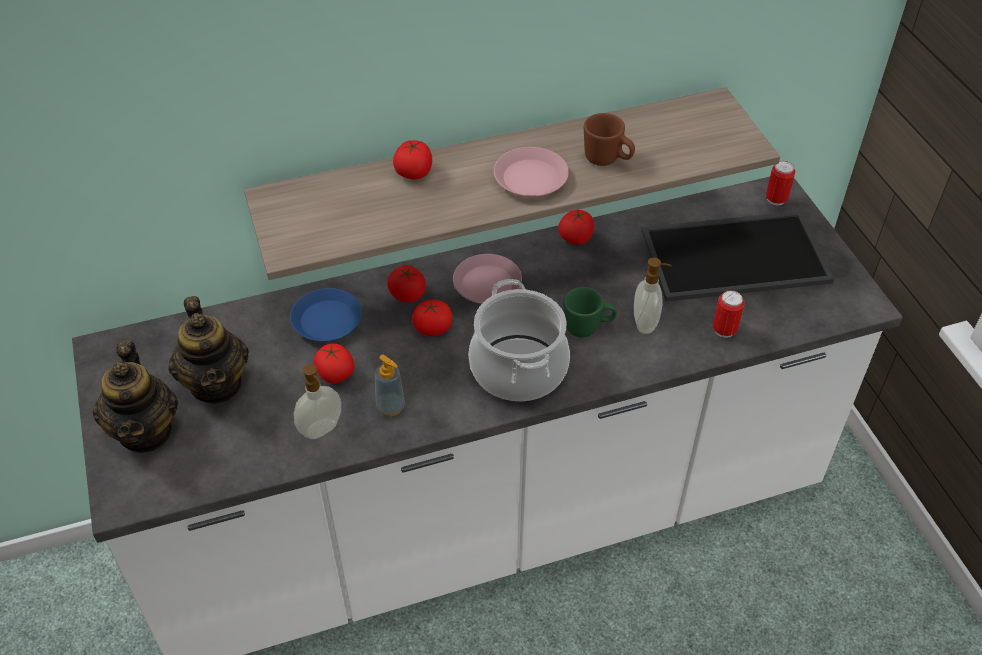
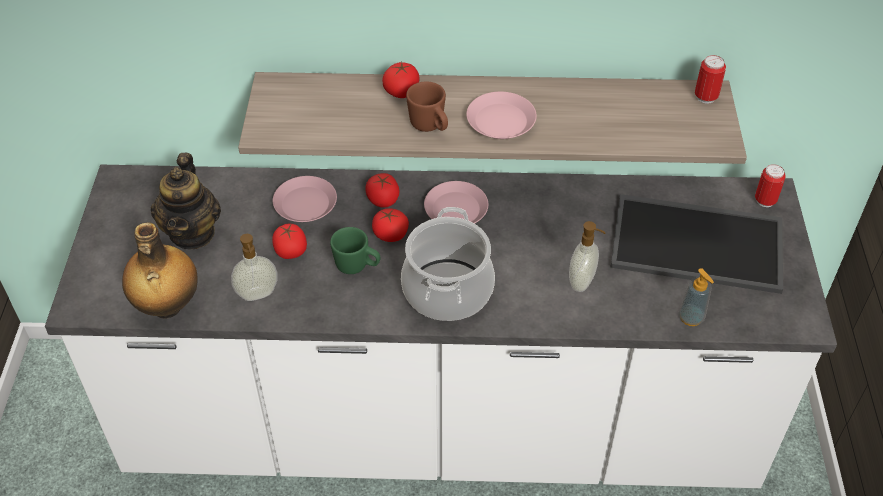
camera: 20 degrees right, 0 degrees up
teapot [93,340,178,453] -> none
blue plate [290,288,362,341] -> pink plate [273,176,337,222]
soap dispenser [375,354,405,416] -> soap dispenser moved to [679,268,714,326]
tomato [558,210,594,245] -> none
green mug [563,287,617,337] -> green mug moved to [330,227,380,274]
brown mug [584,113,635,166] -> brown mug moved to [406,81,448,132]
can [713,290,745,338] -> can moved to [695,55,726,104]
none -> bottle [122,222,198,319]

